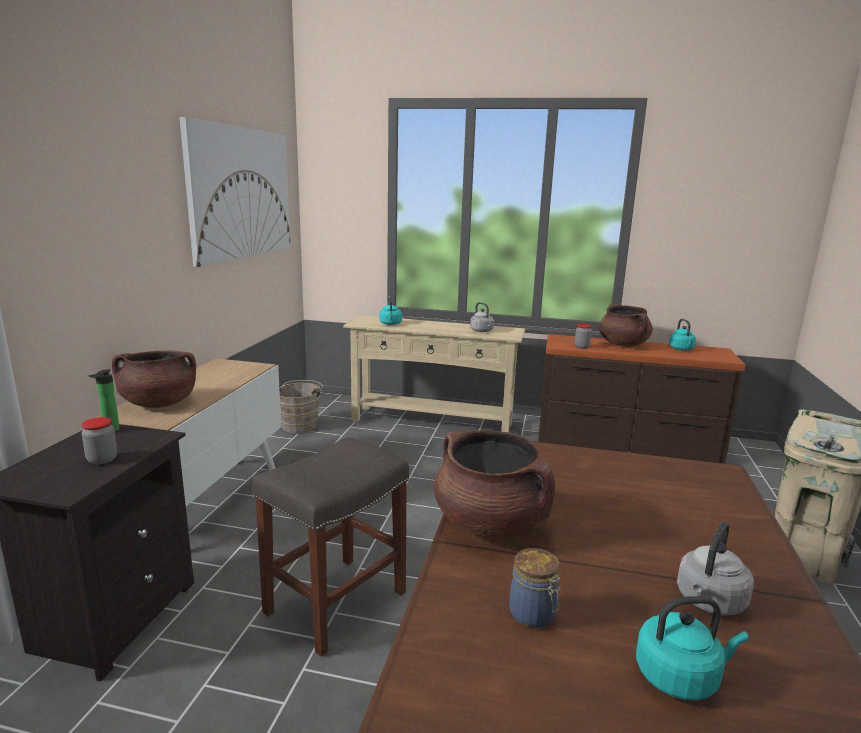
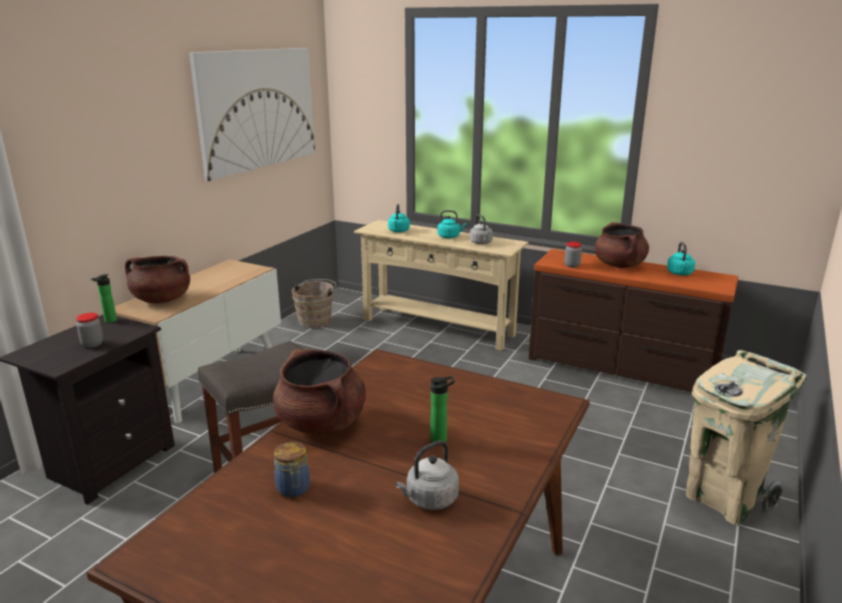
camera: 15 degrees right, 5 degrees up
turquoise kettle [636,596,749,701] -> turquoise kettle moved to [438,210,466,238]
none -> bottle [430,376,455,443]

